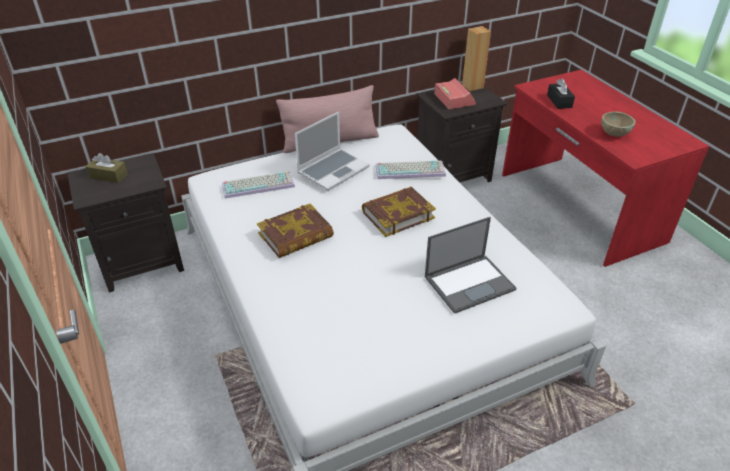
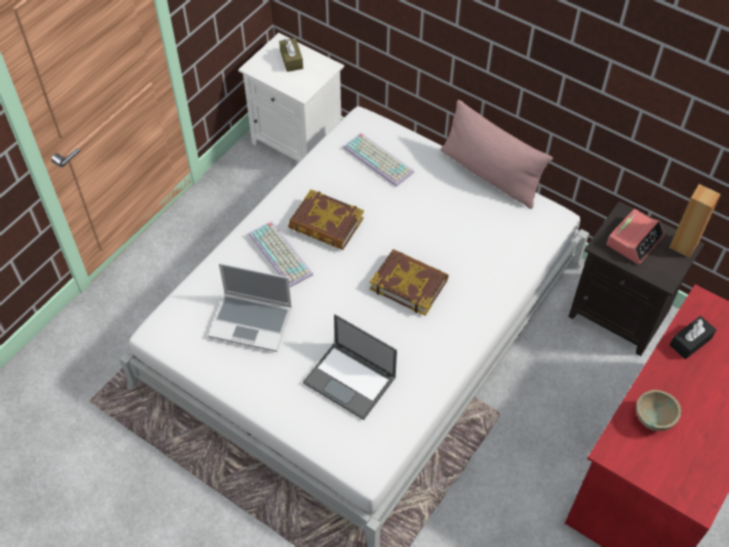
camera: 60 degrees right, 15 degrees up
black nightstand [67,153,184,293] -> white nightstand [238,33,344,162]
laptop [295,112,370,191] -> laptop moved to [208,263,292,352]
keyboard [376,160,446,179] -> keyboard moved to [249,221,313,288]

